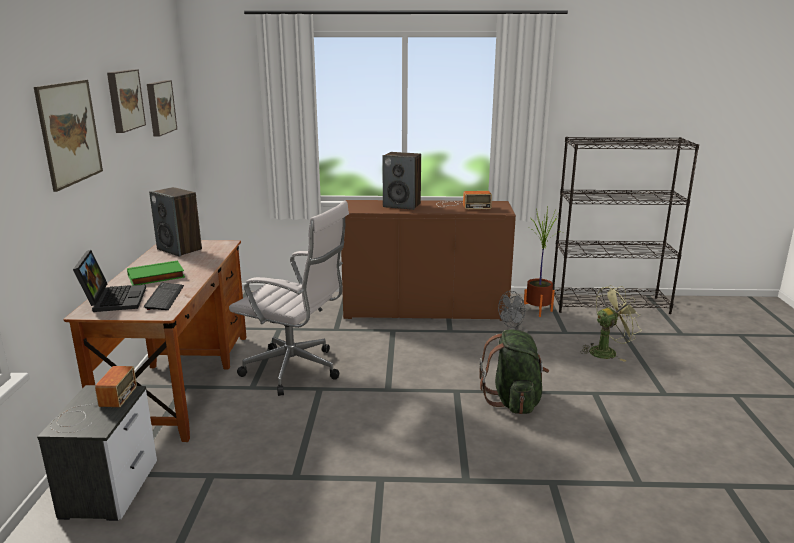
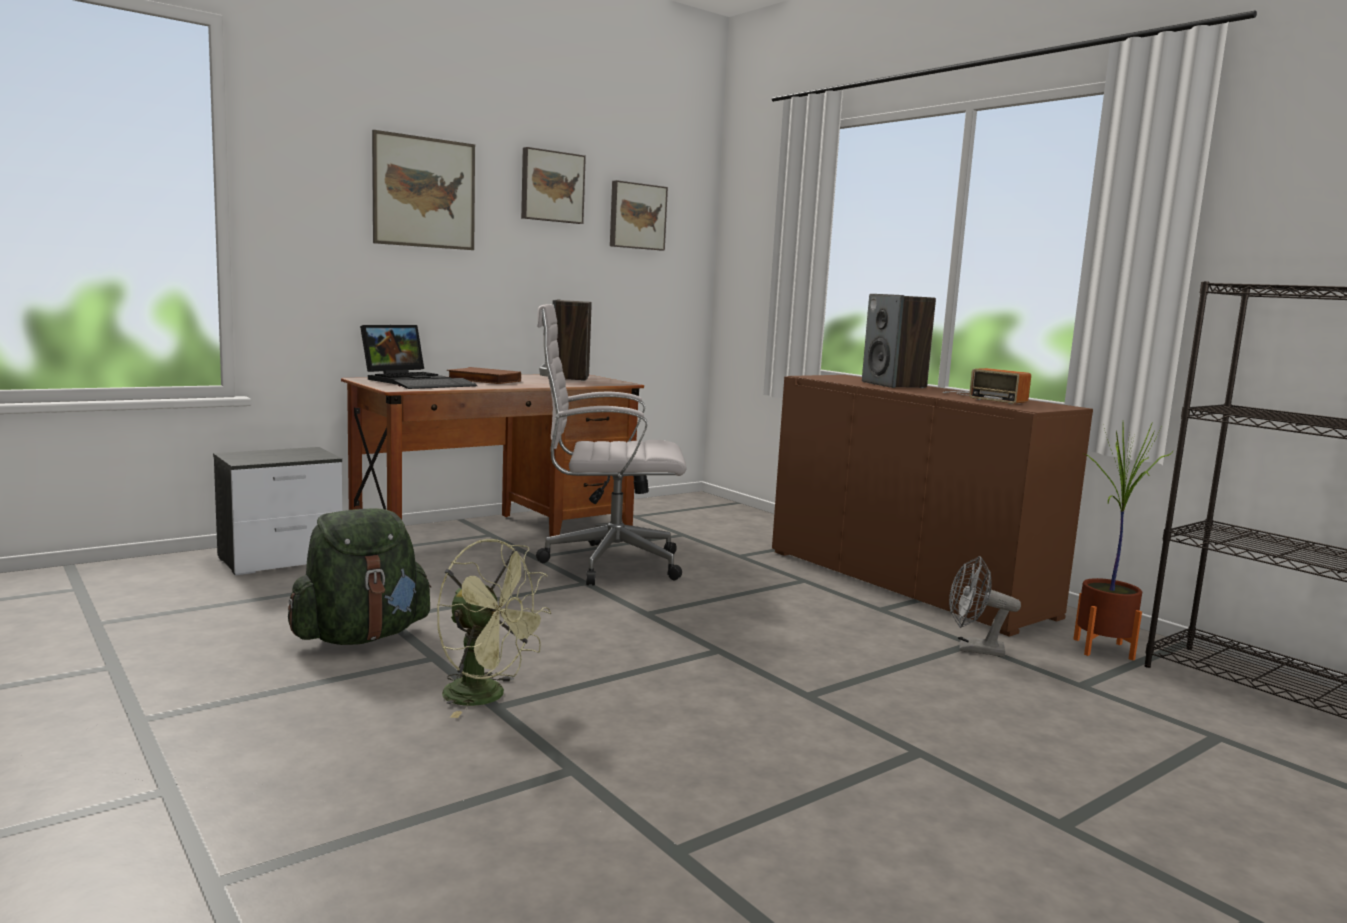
camera: 50 degrees right, 10 degrees down
radio [50,366,137,433] -> none
green book [127,260,185,285] -> brown book [447,367,521,384]
white office chair [229,201,349,396] -> white office chair turned 105 degrees clockwise [536,304,686,586]
green backpack [480,329,549,414] -> green backpack moved to [288,508,431,645]
green fan [580,285,642,362] -> green fan moved to [437,539,551,718]

